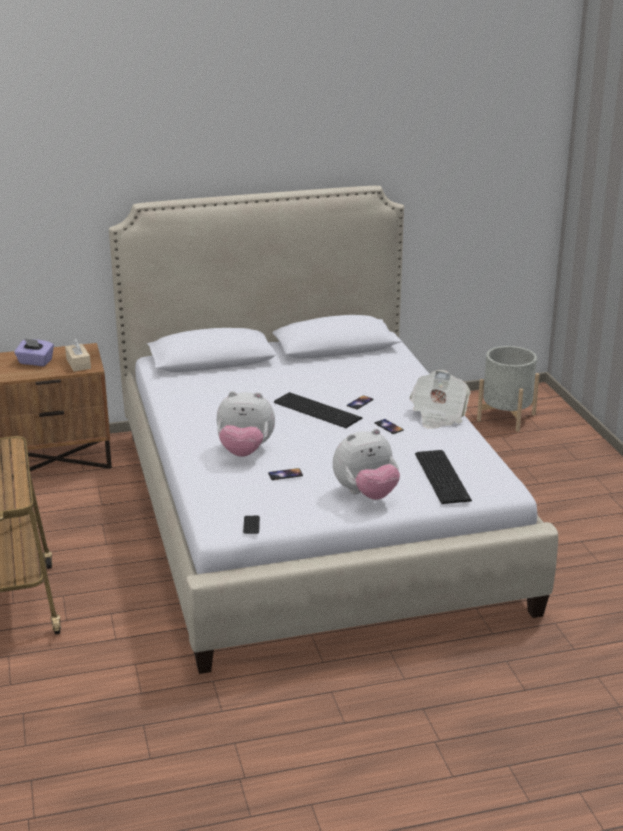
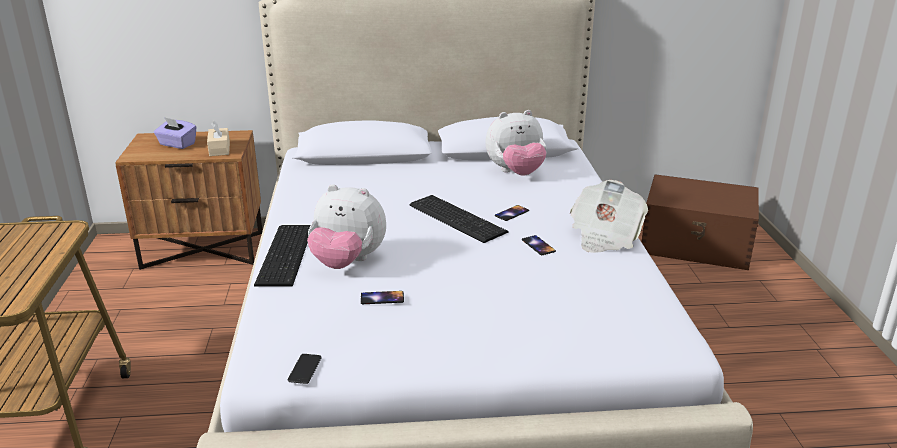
camera: 10 degrees right, 0 degrees up
plush toy [333,429,400,500] -> plush toy moved to [485,110,547,176]
keyboard [415,450,472,504] -> keyboard moved to [254,225,310,287]
grey planter [477,346,540,432] -> brown storage box [641,174,759,270]

